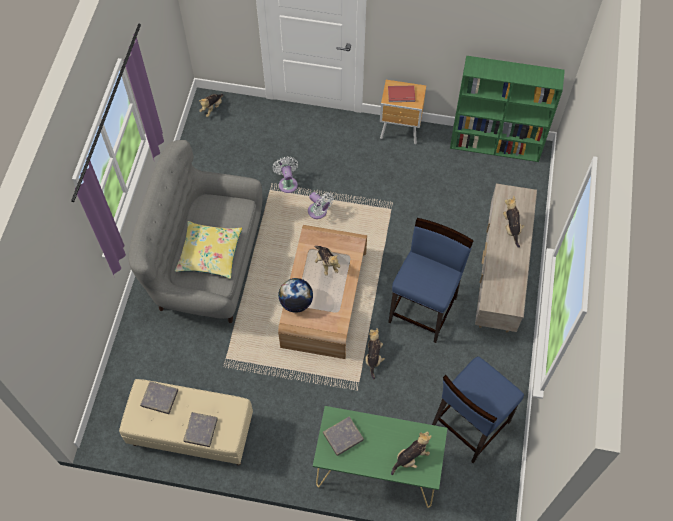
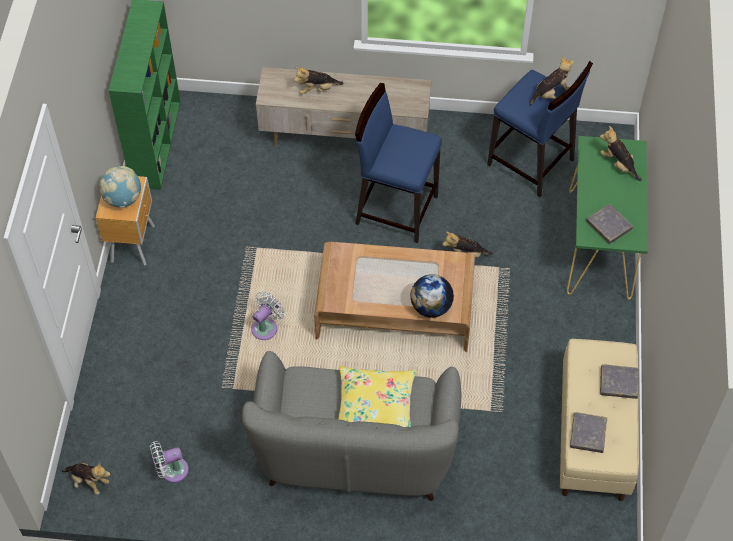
camera: 95 degrees left, 5 degrees down
white fan [273,157,298,193] -> white fan moved to [150,441,189,483]
plush toy [314,246,340,276] -> plush toy moved to [529,56,574,106]
red book [388,86,415,102] -> globe [99,166,141,208]

